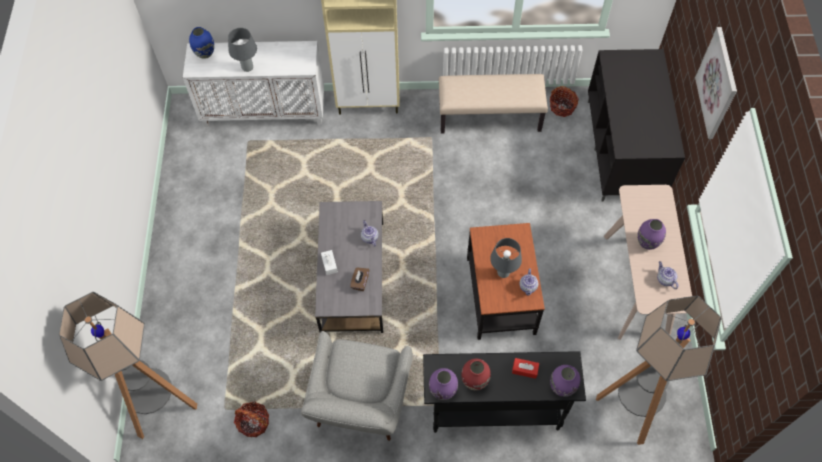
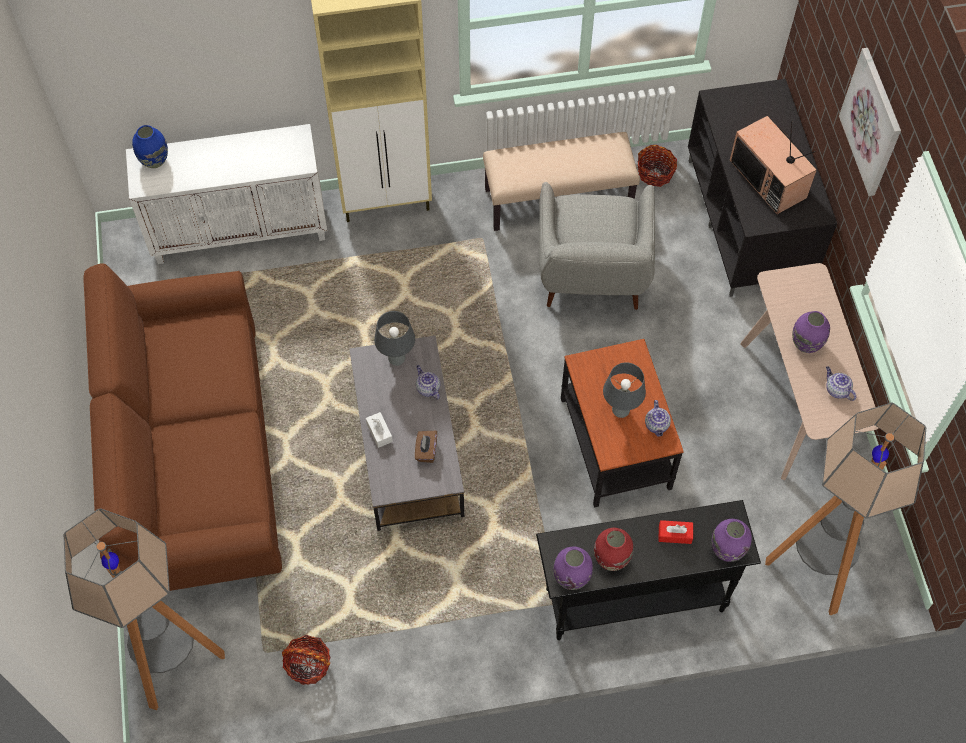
camera: 10 degrees left, 0 degrees up
grey table lamp [228,28,257,72] -> grey table lamp moved to [374,311,415,366]
grey armchair [301,331,413,441] -> grey armchair moved to [539,182,655,310]
none -> brown sofa [83,263,282,591]
none -> television [730,116,817,214]

